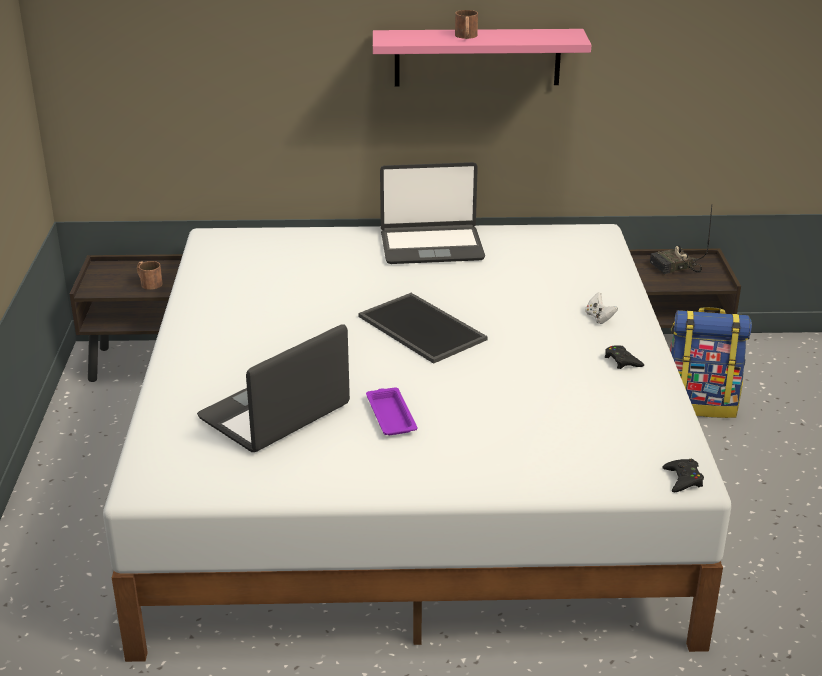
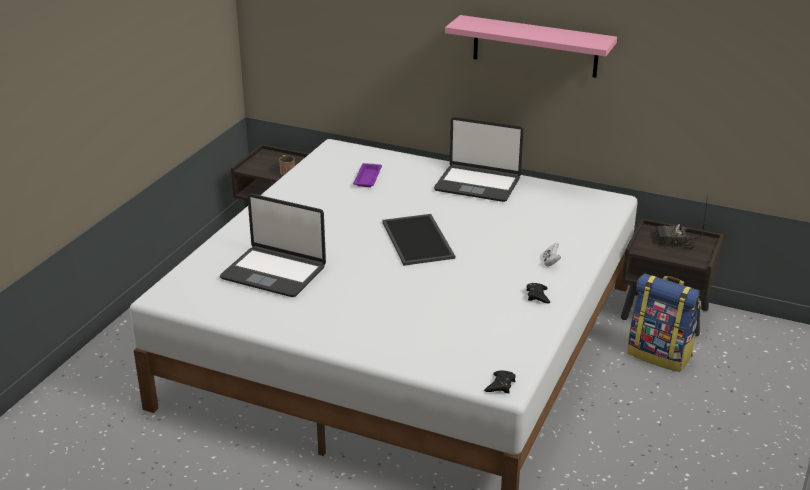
camera: 25 degrees right, 0 degrees up
laptop [197,324,350,452] -> laptop turned 135 degrees counterclockwise [220,194,326,297]
purple tray [366,387,418,435] -> purple tray moved to [353,163,382,187]
brown mug [455,10,478,39] -> none

